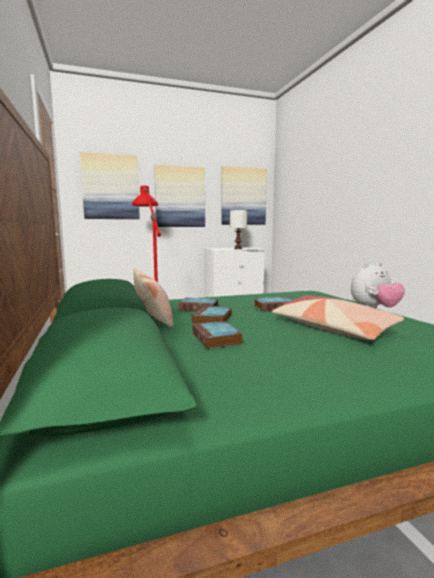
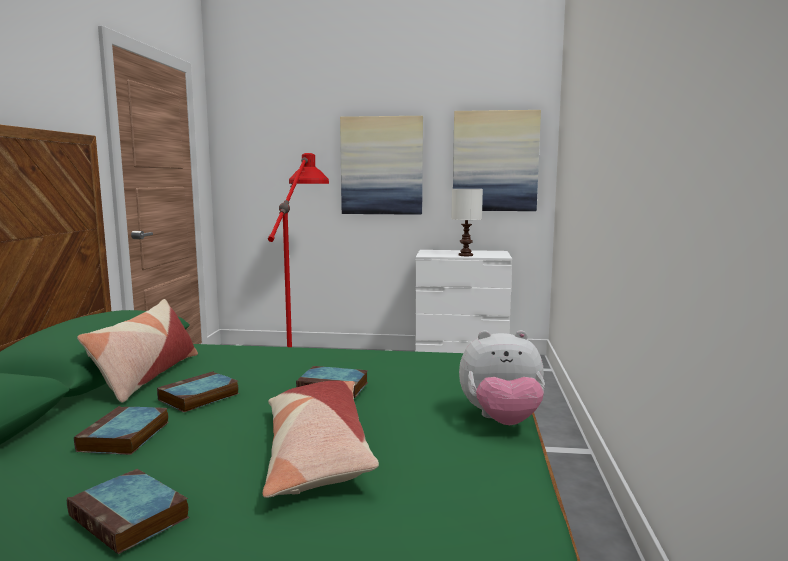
camera: 25 degrees right, 0 degrees up
picture [80,152,140,219] -> none
book [178,298,218,311] -> book moved to [67,469,189,554]

